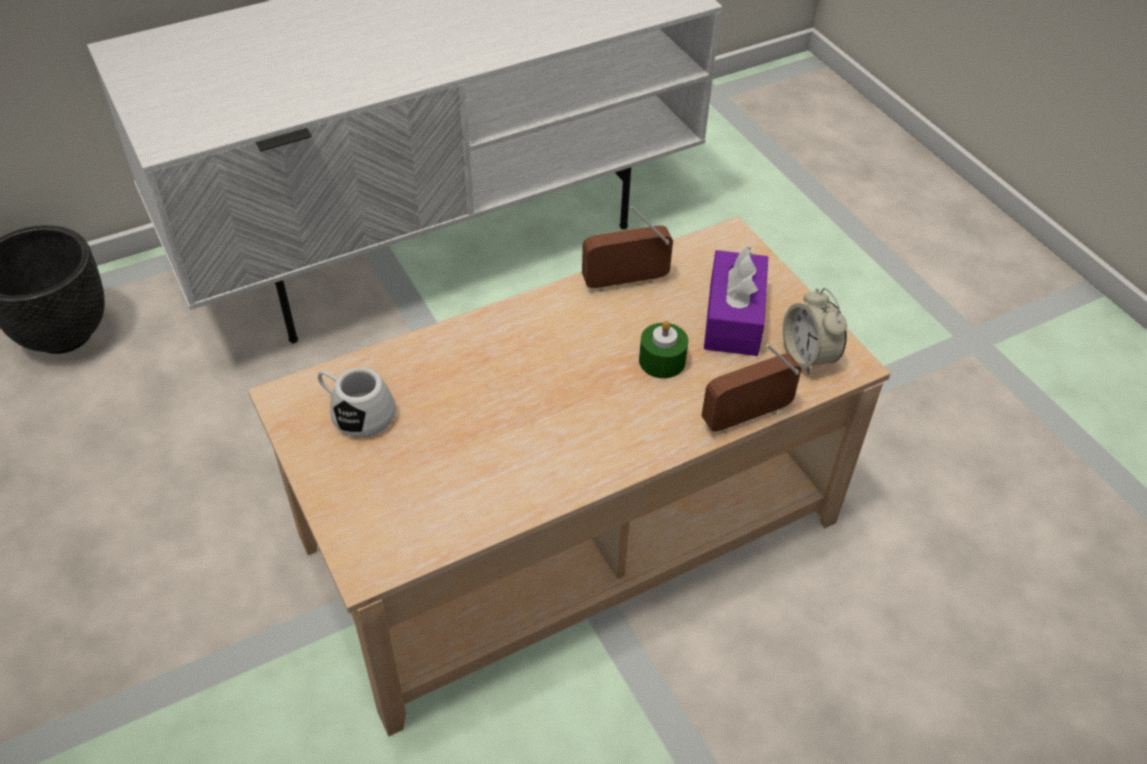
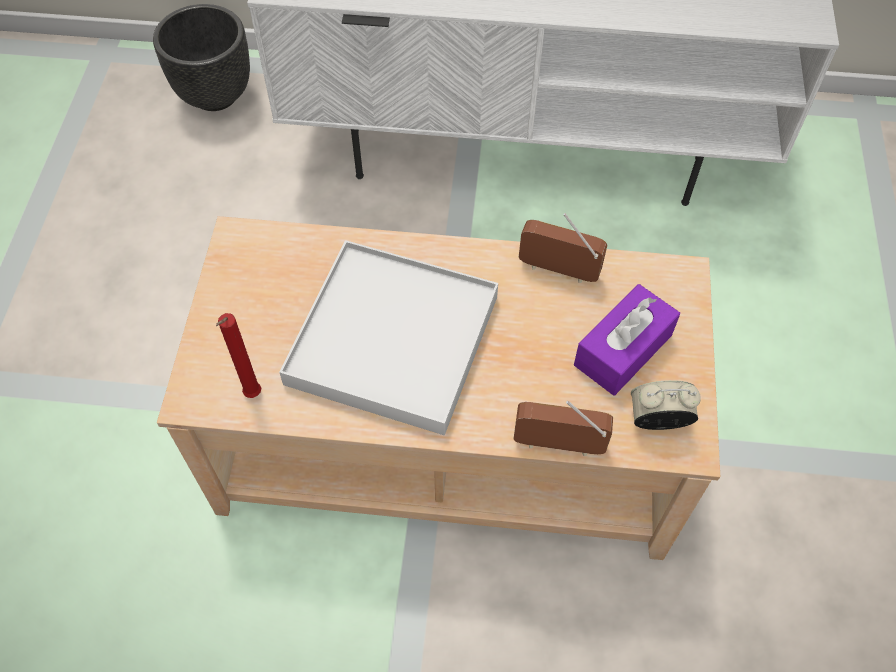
camera: 35 degrees right, 10 degrees up
white mug [318,368,396,438] -> none
green candle [639,321,688,378] -> none
alarm clock [783,288,847,375] -> alarm clock turned 75 degrees clockwise [631,380,701,430]
none -> red candle [216,313,261,398]
none -> white tray [279,240,498,435]

